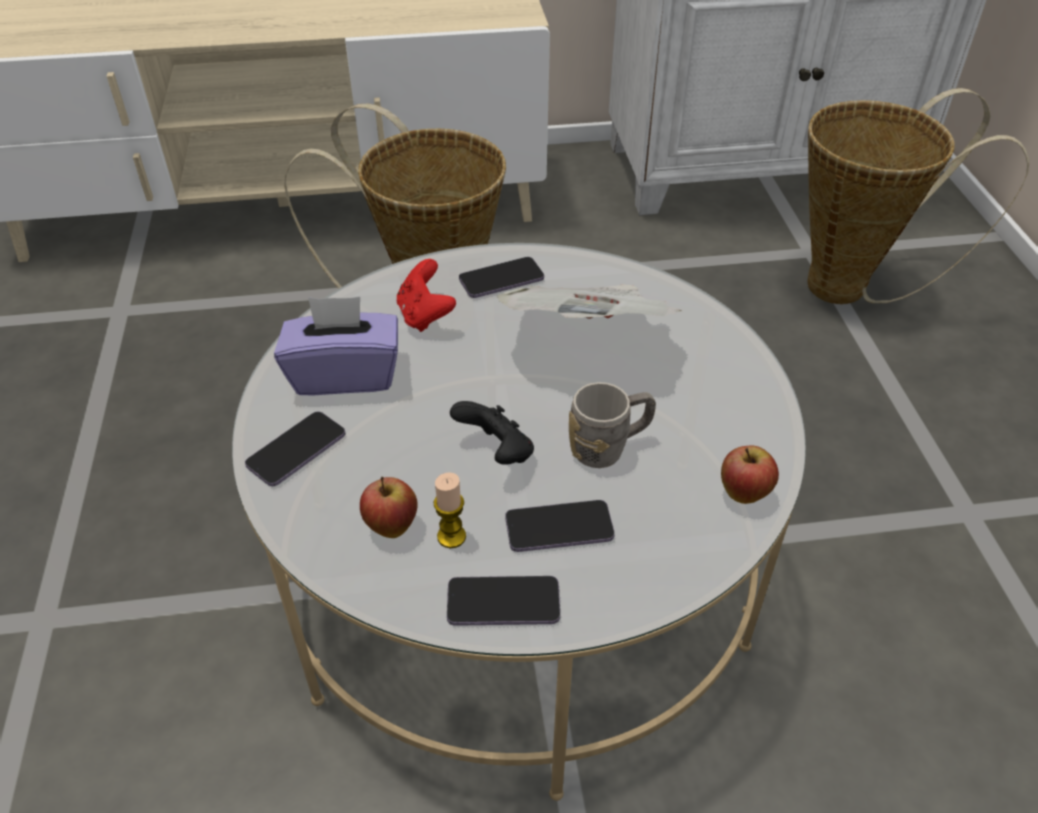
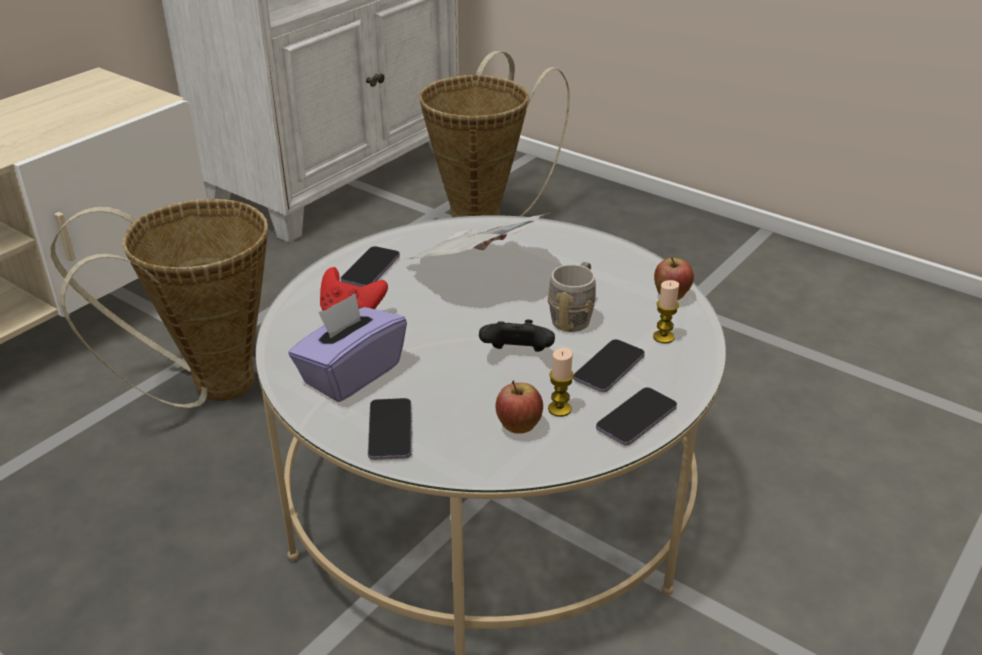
camera: 45 degrees left, 10 degrees down
none -> candle [653,280,679,344]

